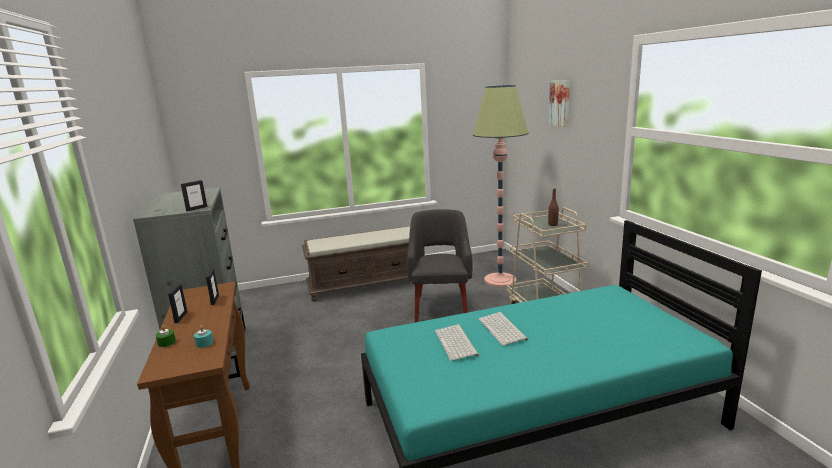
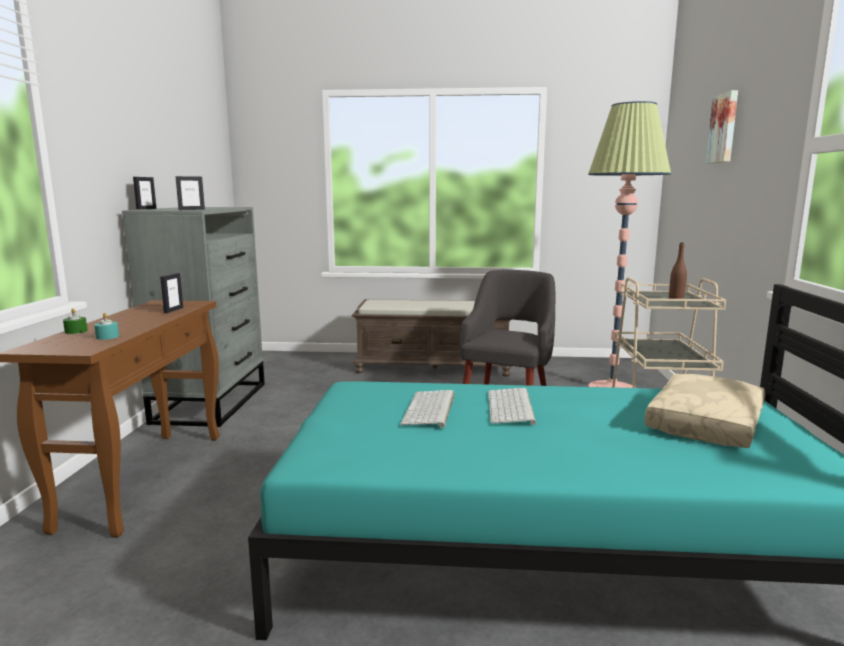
camera: 20 degrees right, 5 degrees down
picture frame [168,284,187,323] -> picture frame moved to [133,177,157,210]
none -> beige pillow [645,374,765,448]

